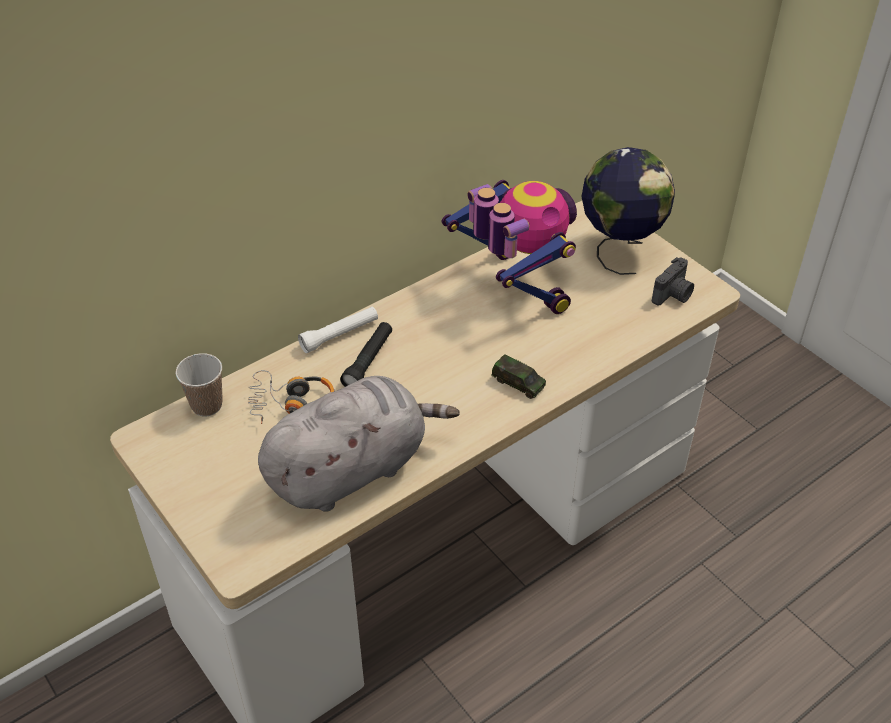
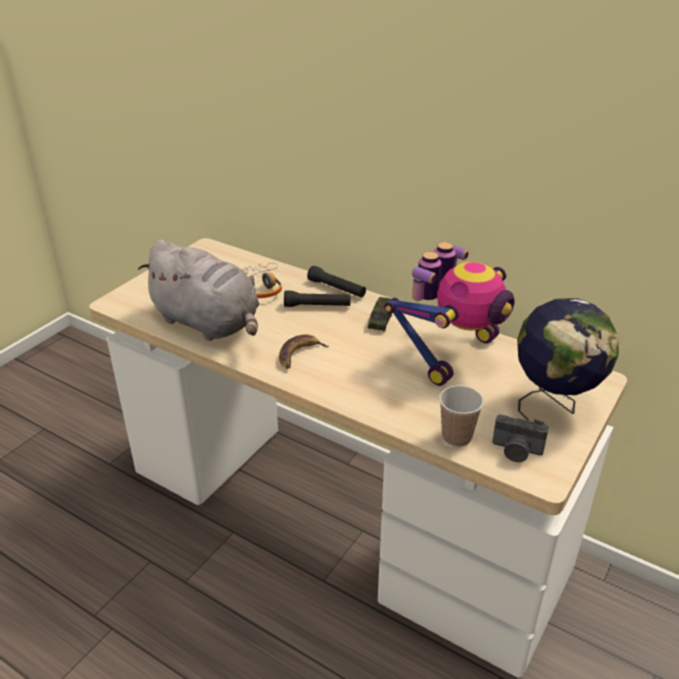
camera: 70 degrees right, 10 degrees down
cup [175,353,223,416] -> cup moved to [439,385,484,447]
white flashlight [298,307,378,353] -> black flashlight [307,266,366,298]
toy car [491,354,546,399] -> toy car moved to [368,297,392,332]
none -> banana [279,334,329,369]

